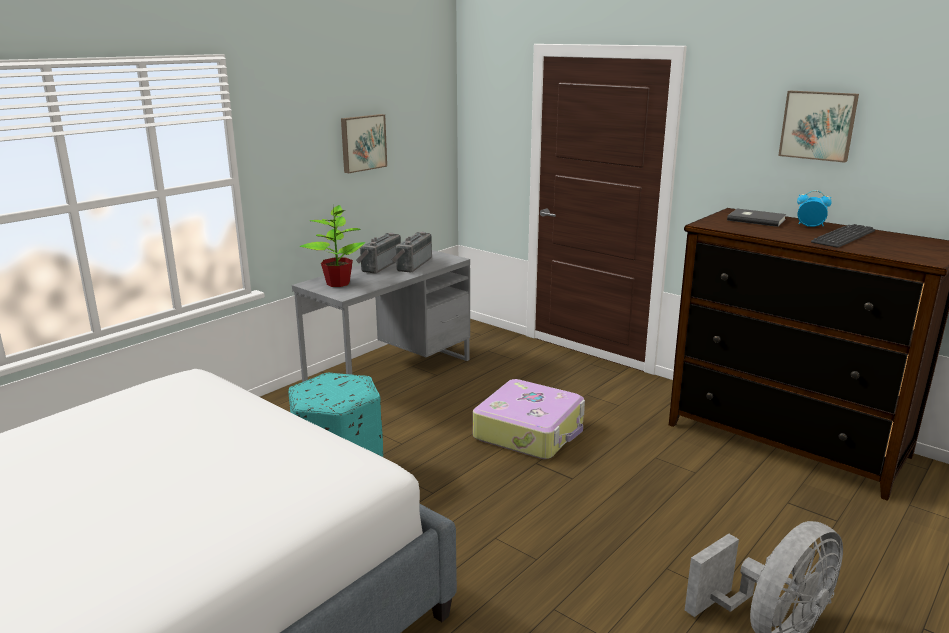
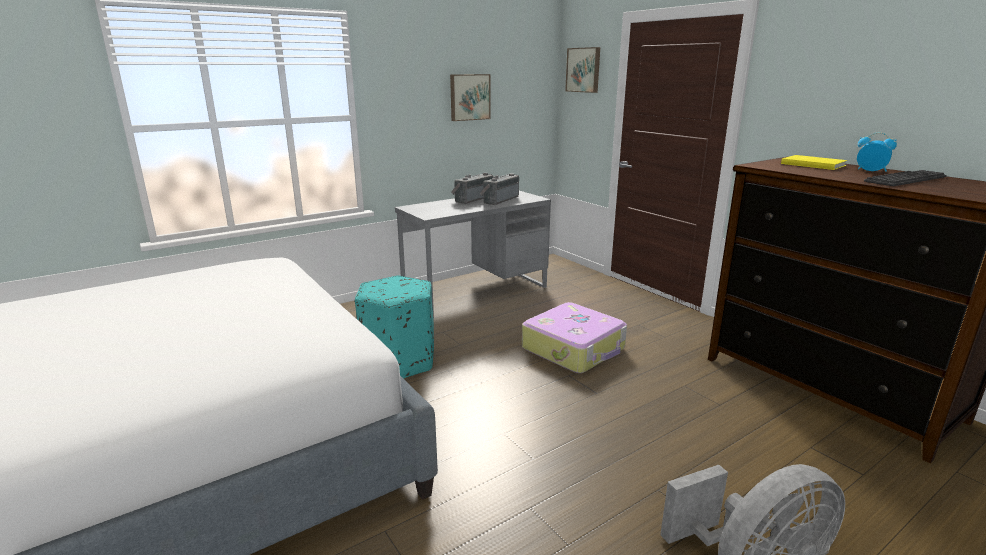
camera: 15 degrees right, 0 degrees up
potted plant [300,205,365,287] -> none
grey book [727,209,787,227] -> yellow book [781,155,847,170]
picture [778,91,859,163] -> picture moved to [565,47,600,93]

